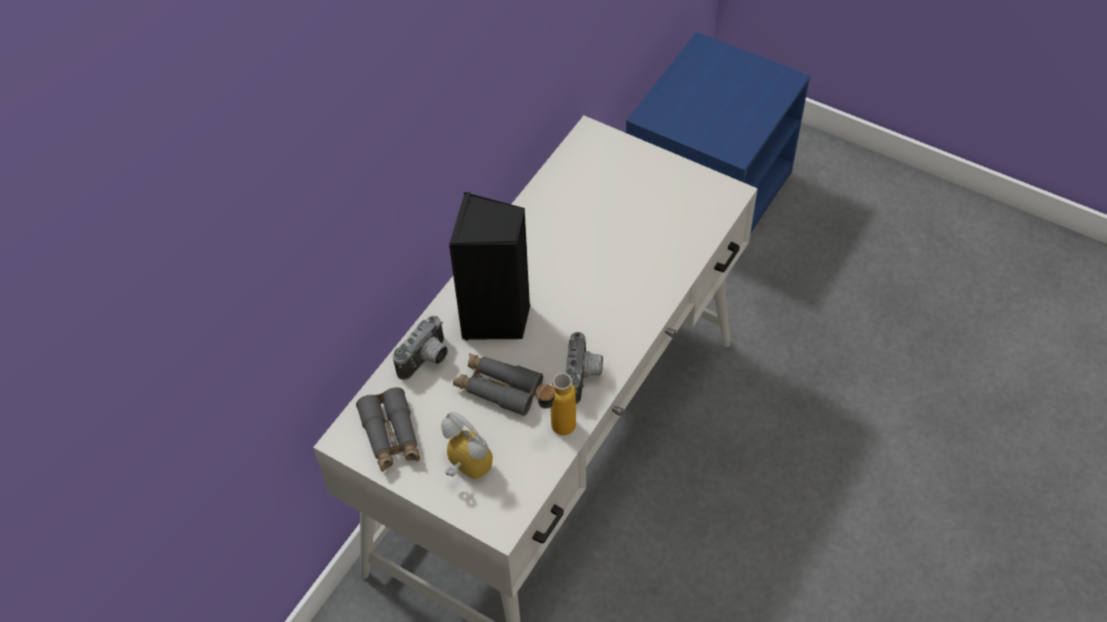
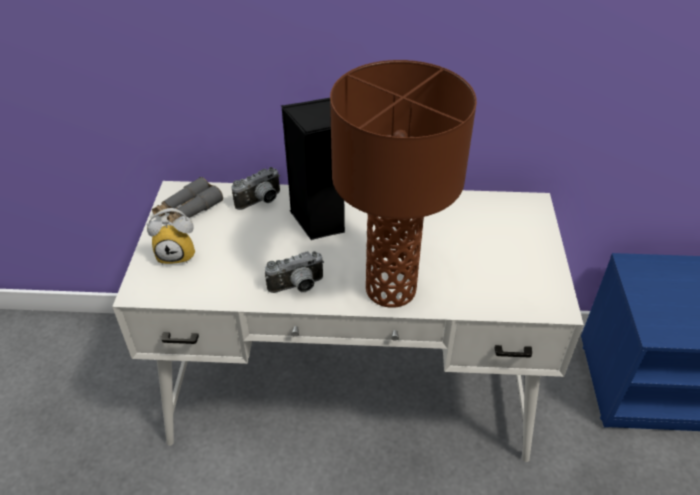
camera: 60 degrees right, 10 degrees down
camera [393,316,448,380] -> camera turned 45 degrees counterclockwise [232,167,280,210]
alarm clock [442,412,493,479] -> alarm clock turned 75 degrees clockwise [147,208,195,265]
grey binoculars [453,353,543,416] -> none
bottle [536,373,576,435] -> none
none -> brown table lamp [330,60,477,308]

